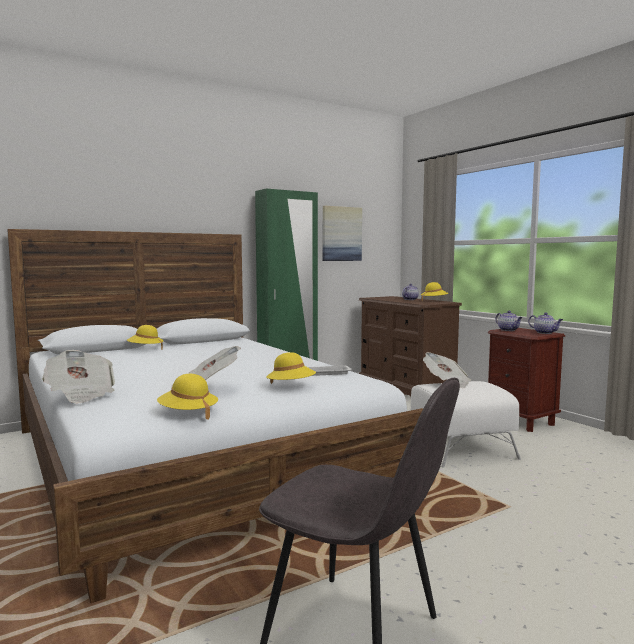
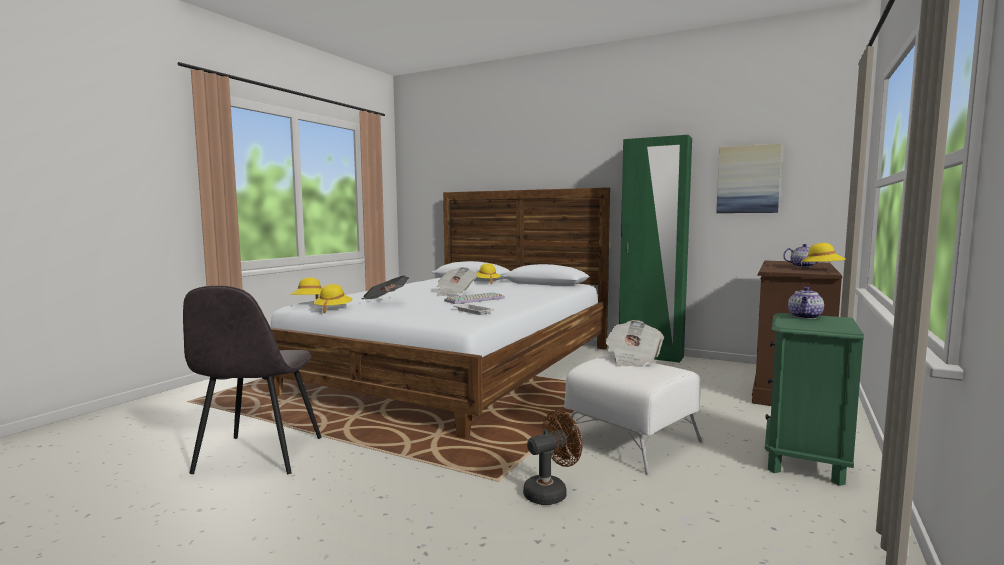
camera: 60 degrees right, 0 degrees up
newspaper [42,350,115,404] -> newspaper moved to [437,267,477,296]
yellow hat [266,352,316,384] -> yellow hat moved to [291,277,322,299]
brown nightstand [488,328,565,432] -> green nightstand [765,313,864,486]
teapot [528,313,563,334] -> none
none -> keyboard [444,292,505,304]
none -> brown fan [523,411,582,505]

